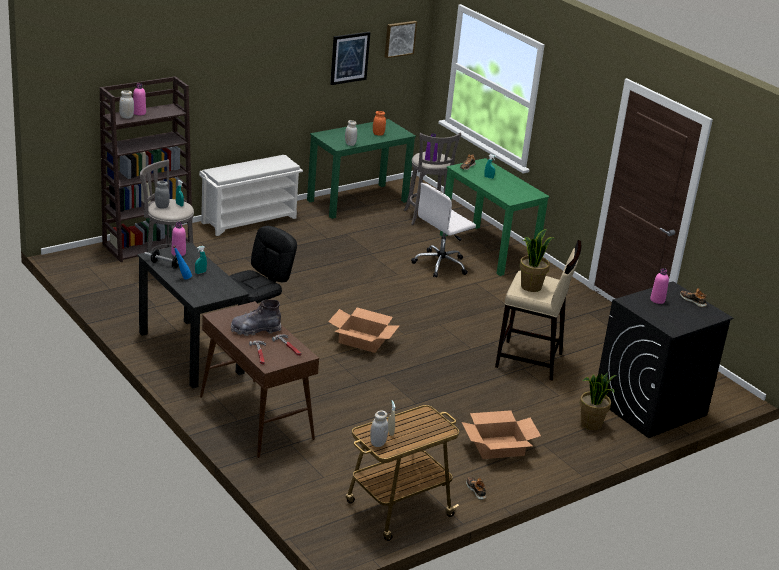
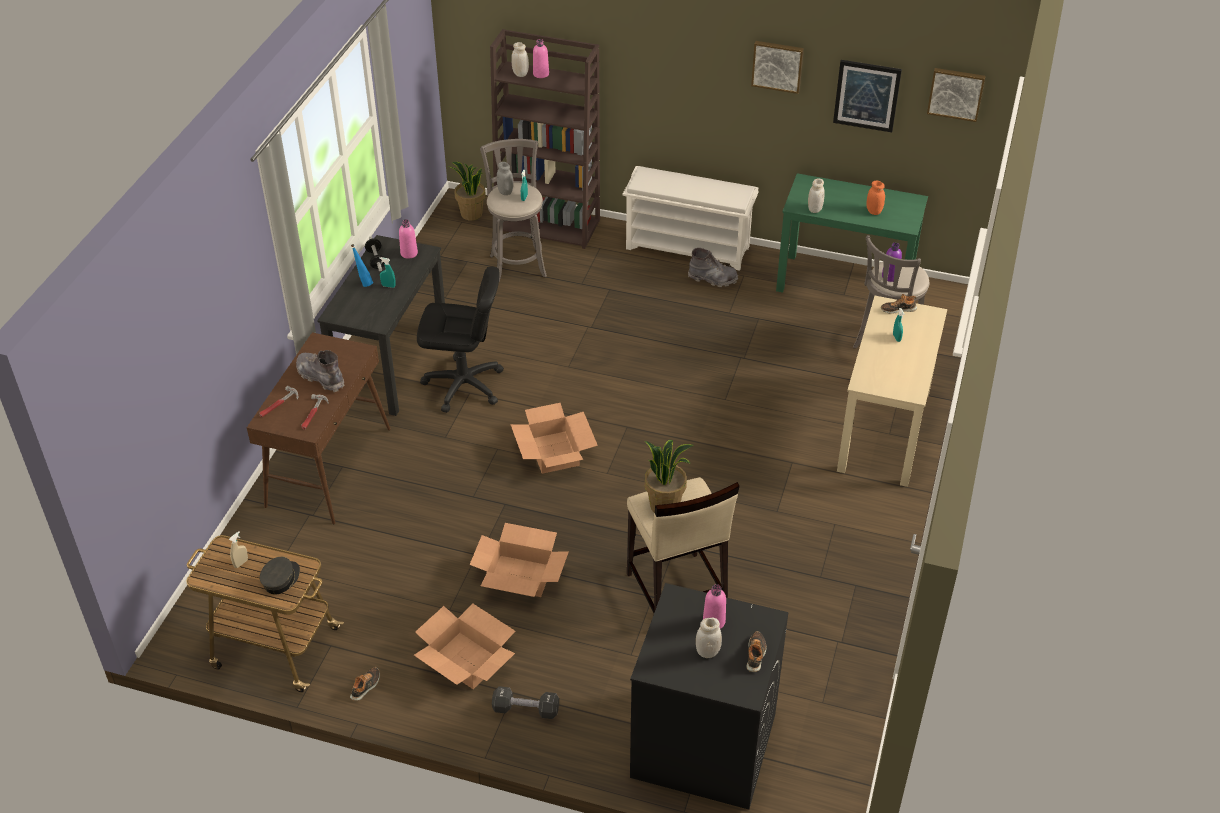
camera: 55 degrees right, 15 degrees up
white jar [370,410,388,447] -> white jar moved to [696,618,722,658]
white office chair [411,183,476,278] -> none
green desk [440,158,550,276] -> beige desk [837,295,947,487]
potted plant [580,372,617,430] -> potted plant moved to [449,162,486,220]
none -> grey cap [260,557,300,595]
none -> cardboard box [470,523,569,597]
none -> black dumbbell [492,686,559,719]
none -> grey boot [688,248,738,287]
none -> picture [751,41,804,94]

